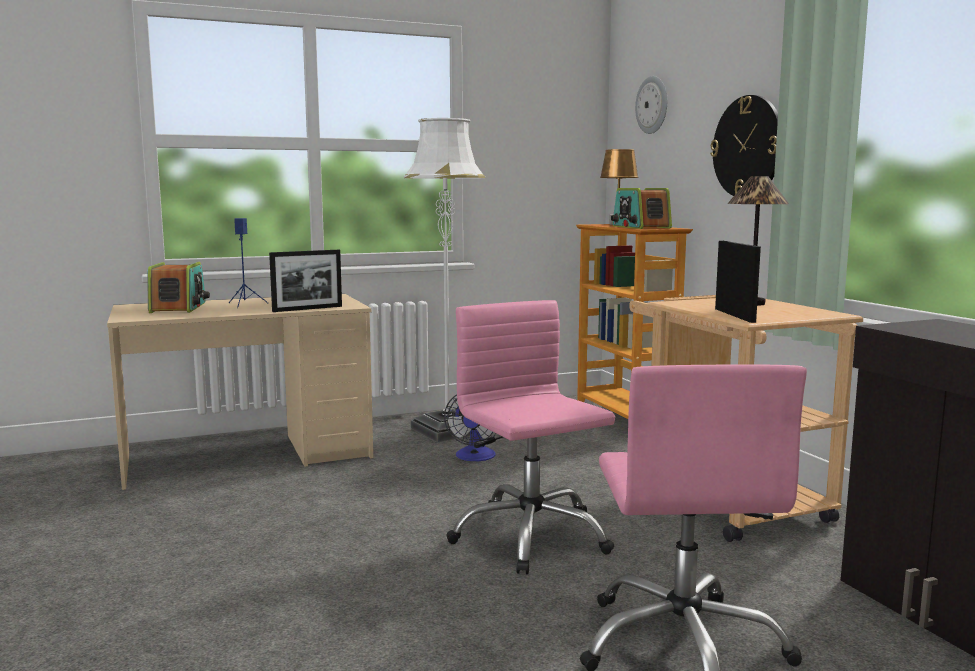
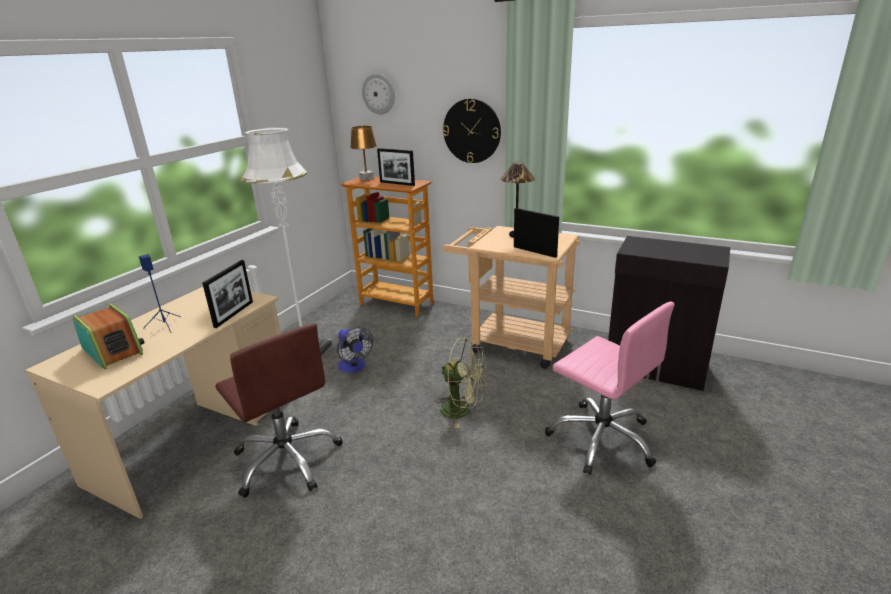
camera: 40 degrees left, 15 degrees up
pink office chair [446,300,615,574] -> green fan [436,337,487,428]
radio [611,188,672,229] -> picture frame [377,148,415,186]
none -> brown office chair [215,323,343,498]

